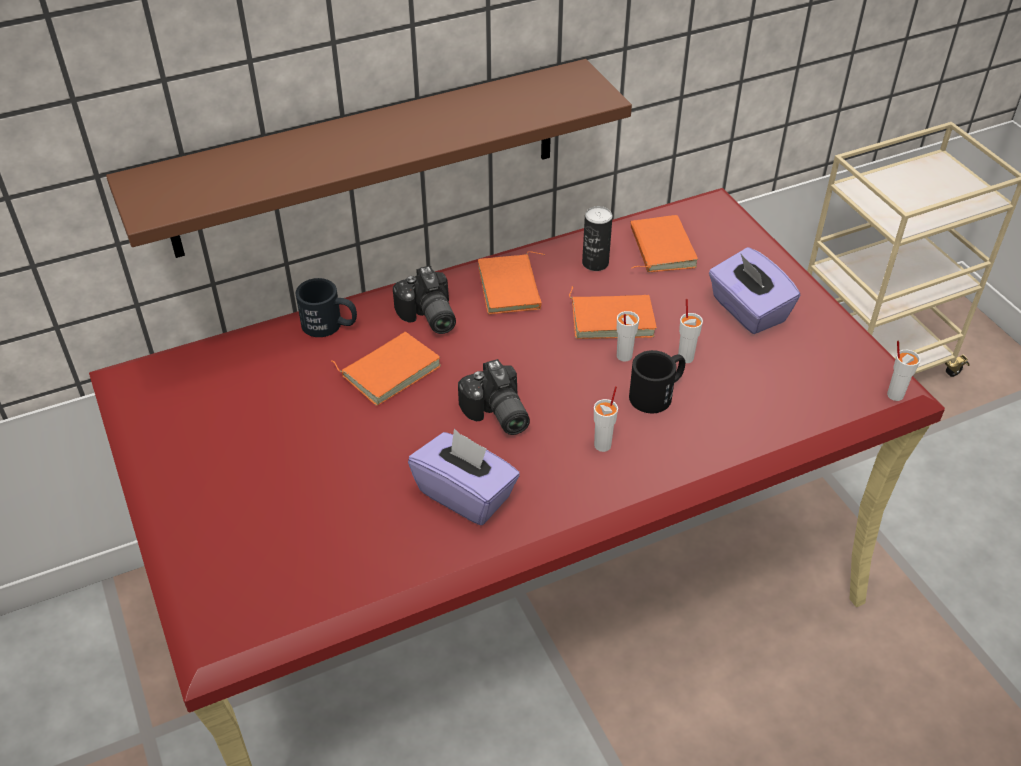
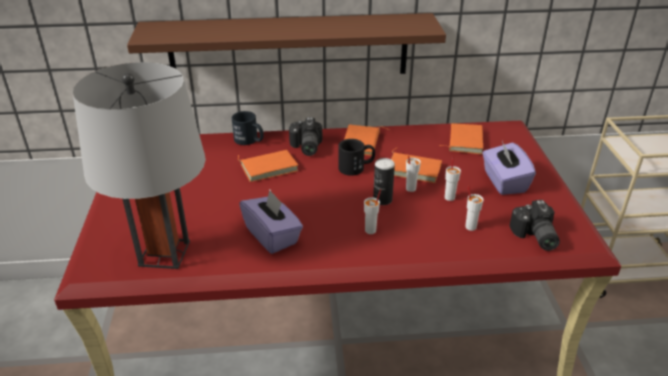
camera: 20 degrees right, 10 degrees down
camera [458,359,530,435] -> camera moved to [509,200,560,251]
can [582,206,613,271] -> can moved to [373,158,395,205]
black mug [629,350,685,413] -> black mug moved to [339,139,375,176]
white cup [887,341,920,401] -> white cup moved to [465,185,484,231]
none -> grey table lamp [73,62,206,269]

